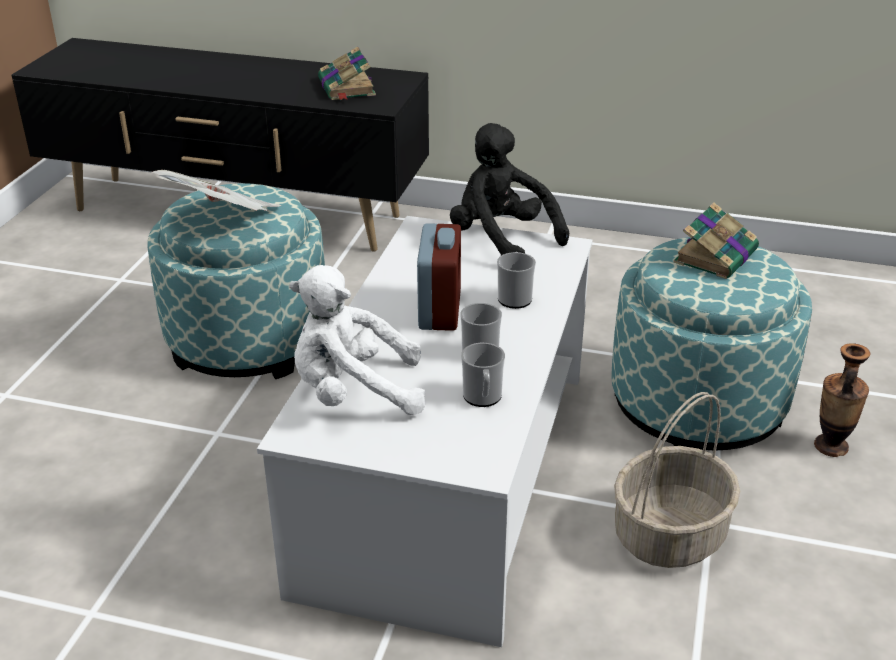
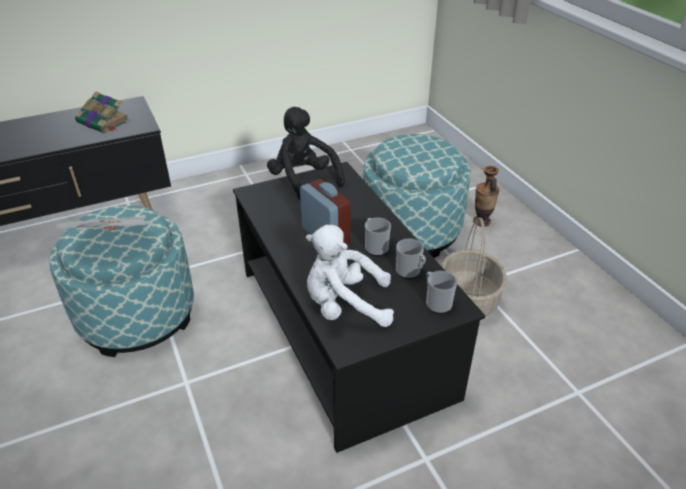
camera: 40 degrees left, 5 degrees up
white coffee table [257,216,593,647] -> black coffee table [233,162,485,453]
white plush toy [289,265,425,415] -> white plush toy turned 45 degrees clockwise [306,225,394,327]
black plush toy [450,123,569,256] -> black plush toy turned 45 degrees clockwise [267,107,345,200]
mug [497,252,536,309] -> mug moved to [426,271,457,314]
book [674,202,759,279] -> none

